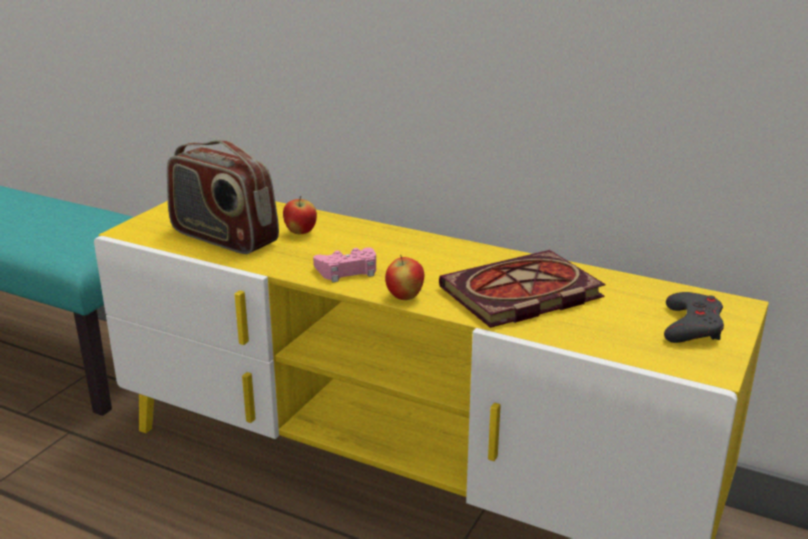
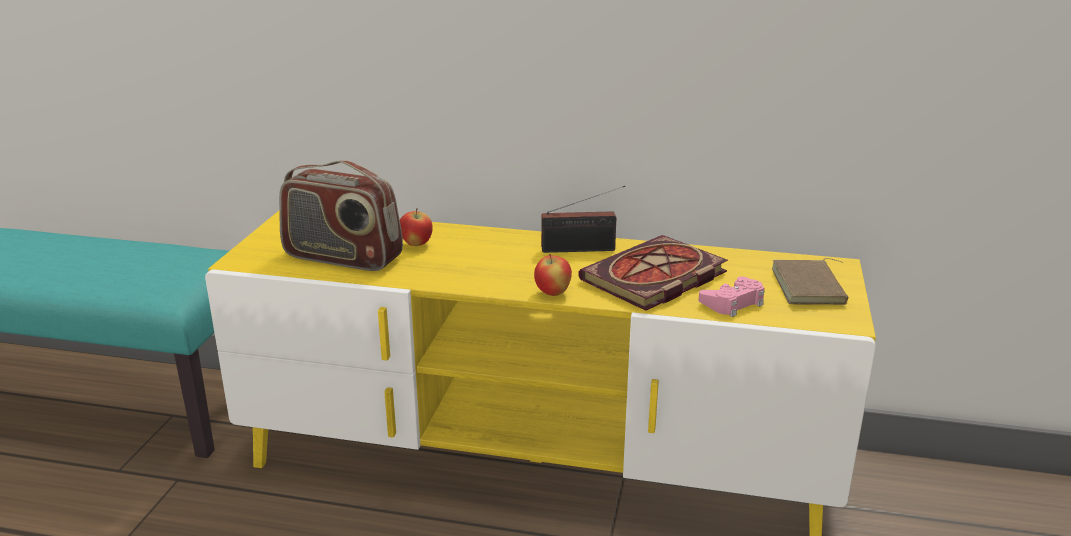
camera: 15 degrees left, 0 degrees up
pink game controller [313,247,376,282] -> pink game controller moved to [698,276,765,317]
grey game controller [664,292,724,343] -> brown book [772,258,848,305]
none -> radio [541,186,625,253]

